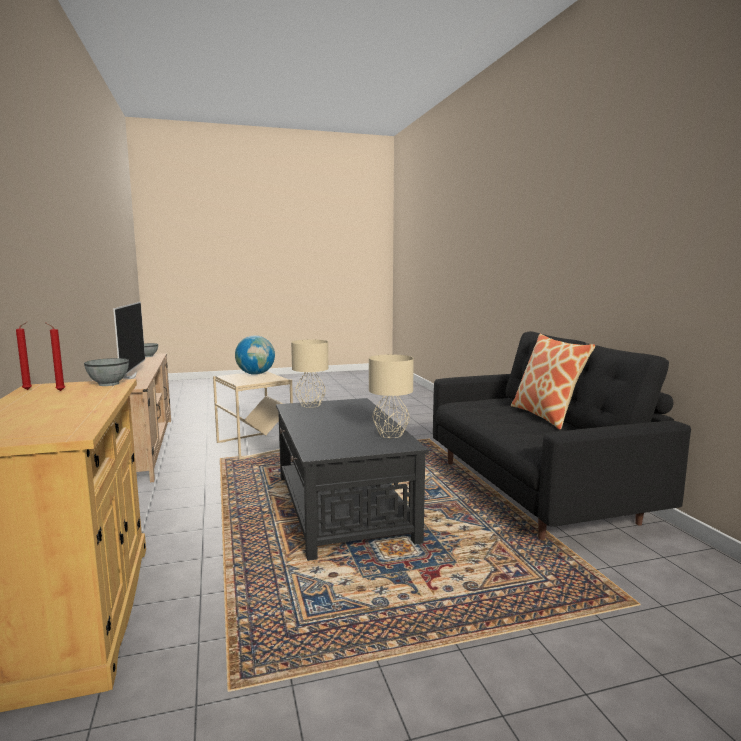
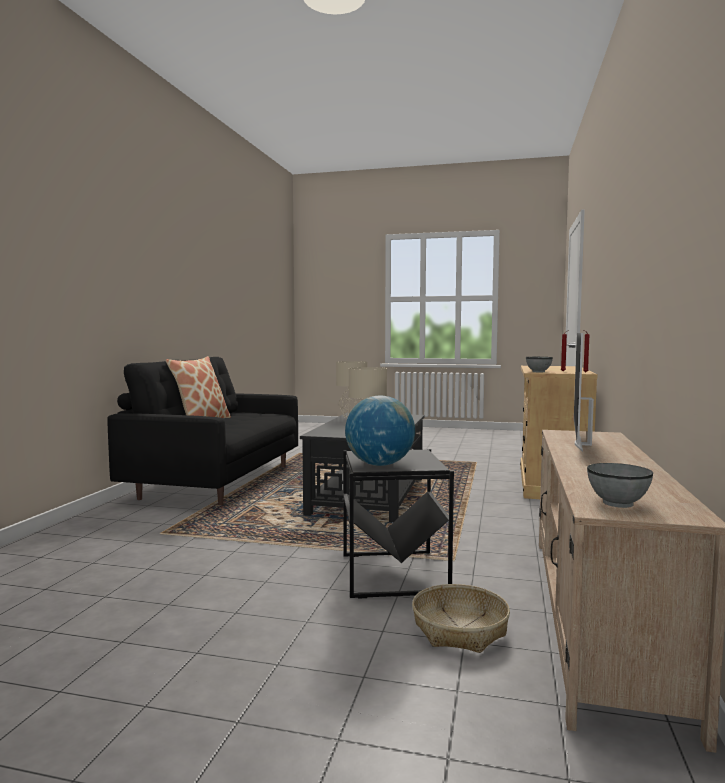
camera: 150 degrees left, 5 degrees down
beige side table [213,371,293,460] -> black side table [343,449,454,599]
none -> basket [412,584,510,653]

